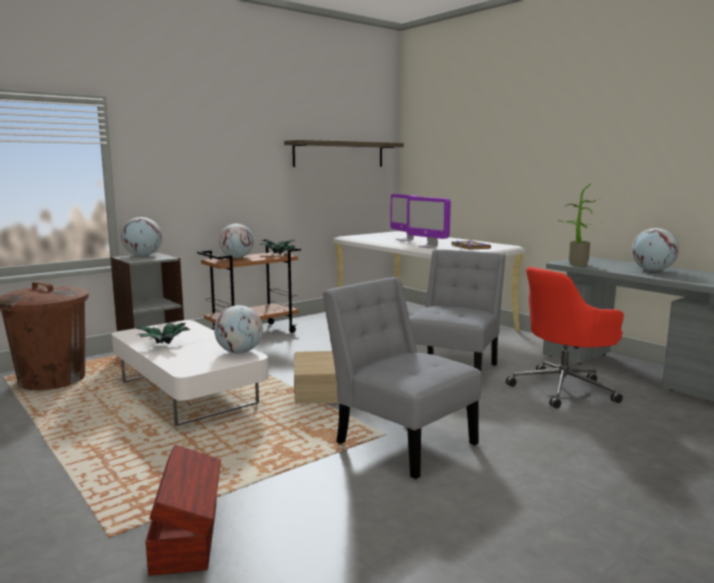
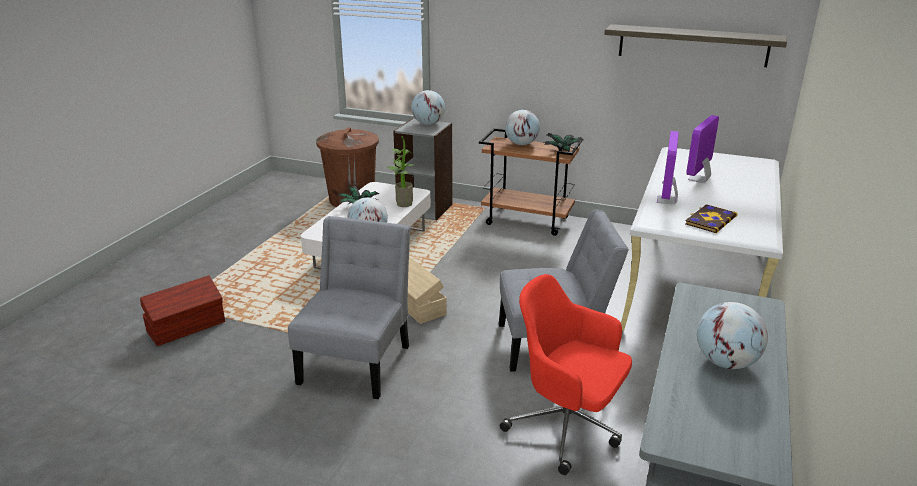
camera: 60 degrees right, 15 degrees up
potted plant [559,183,602,266] -> potted plant moved to [387,136,414,207]

